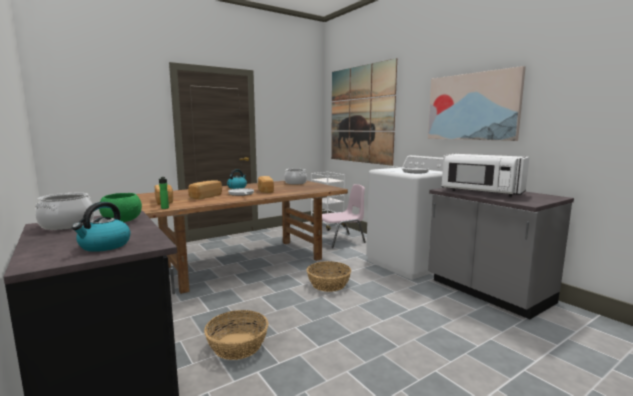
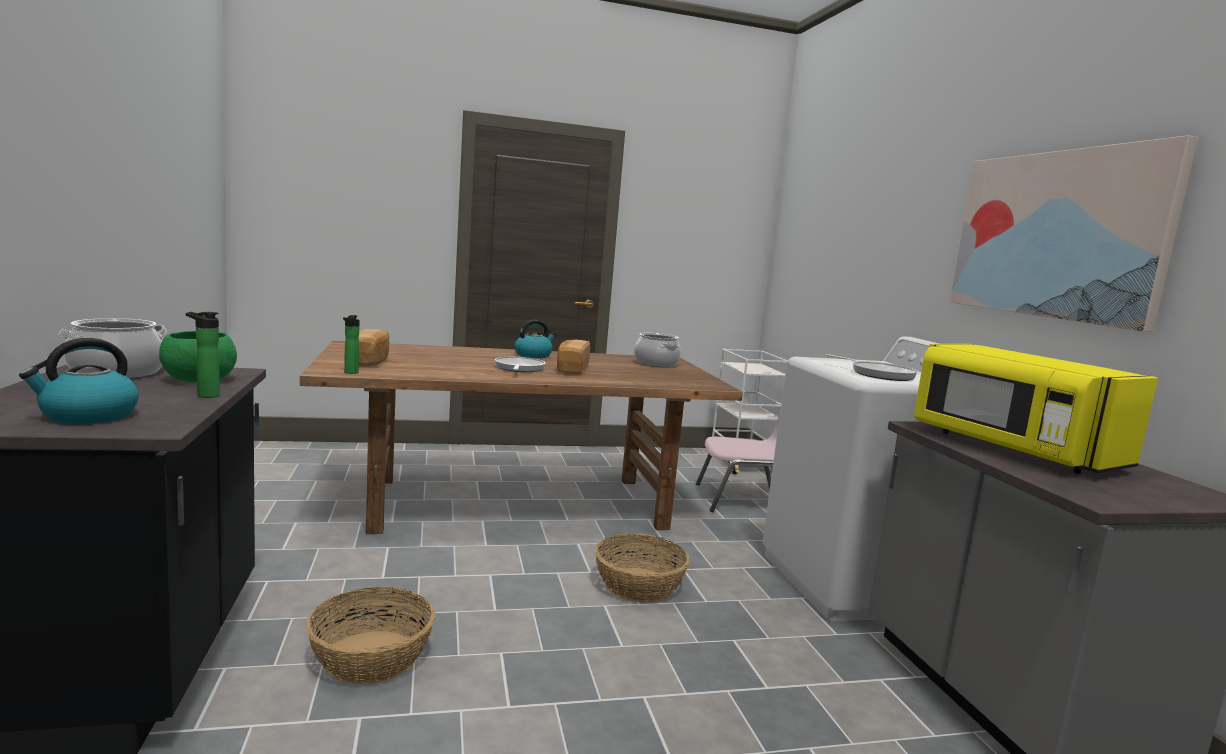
camera: 20 degrees right, 0 degrees up
bread [188,180,222,200] -> none
picture [331,58,397,166] -> none
white microwave [442,154,529,197] -> yellow microwave [914,344,1158,474]
none -> bottle [186,312,220,398]

